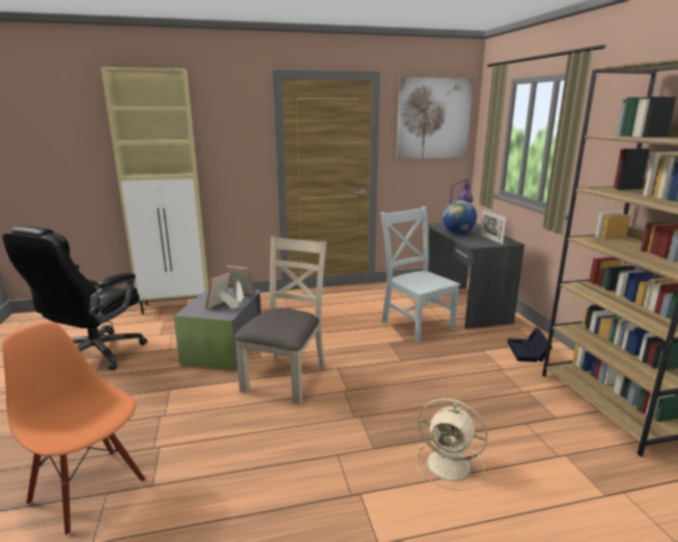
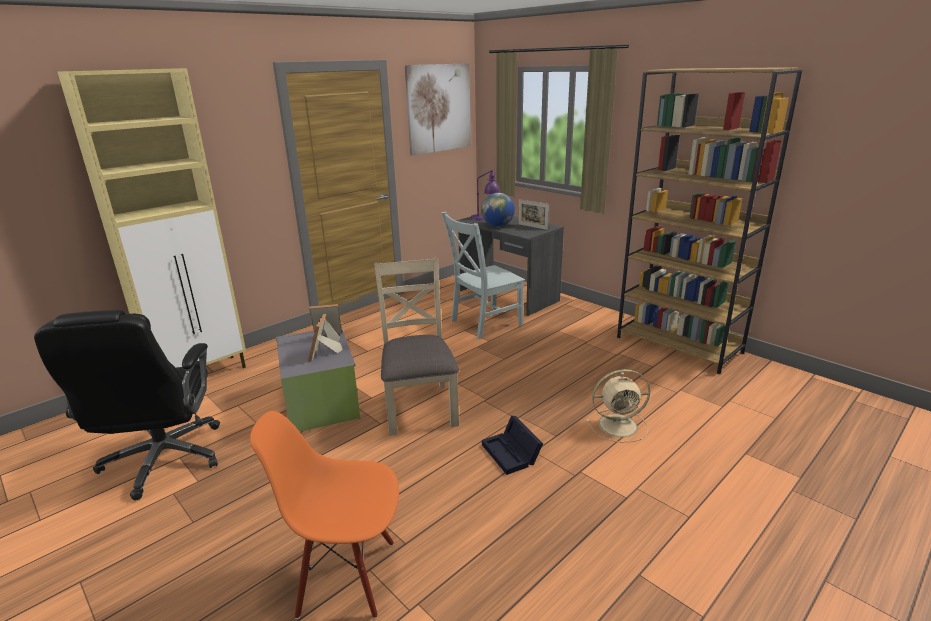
camera: 30 degrees left, 5 degrees up
grey chair [380,207,460,343] -> grey chair turned 60 degrees counterclockwise [441,212,525,339]
black storage box [507,327,552,362] -> black storage box moved to [482,416,543,475]

